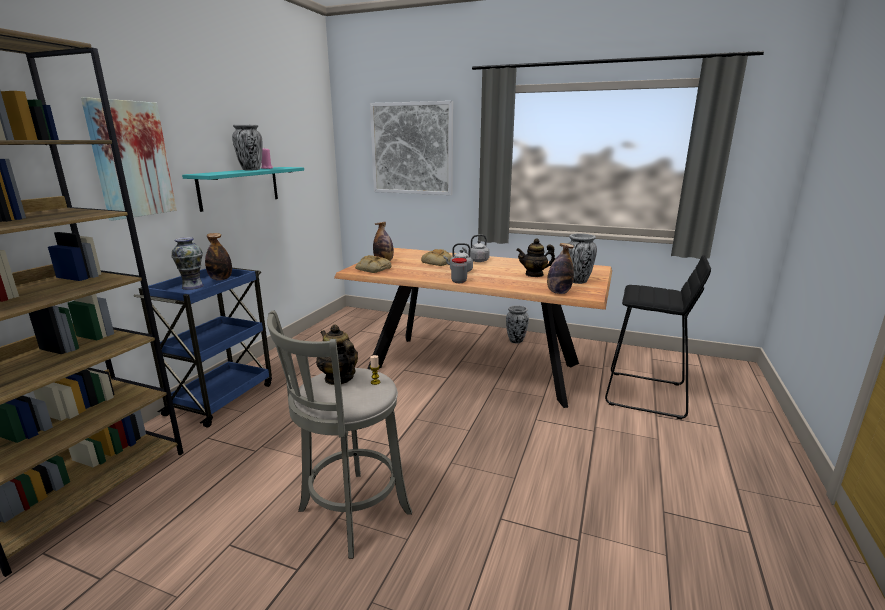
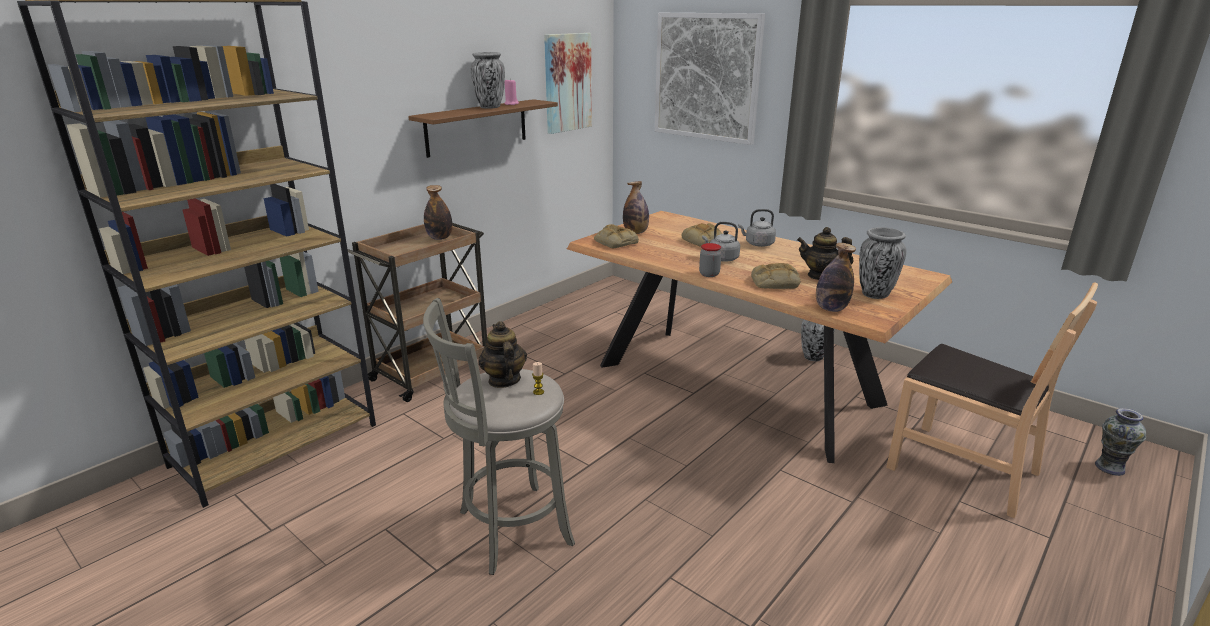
camera: 20 degrees right, 5 degrees up
picture [81,97,177,221] -> picture moved to [544,33,592,134]
blue cart [134,268,272,428] -> brown cart [348,223,487,402]
vase [171,237,204,290] -> vase moved to [1095,408,1146,476]
turquoise shelf [182,167,304,212] -> brown shelf [408,99,558,158]
black stool [605,255,711,420] -> brown chair [886,283,1098,518]
none -> bread [751,263,801,289]

